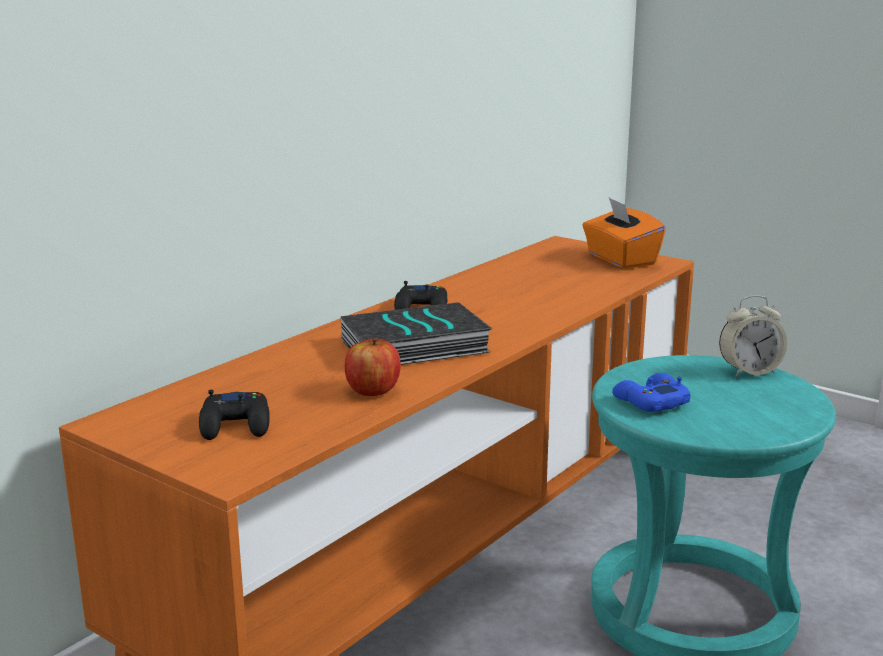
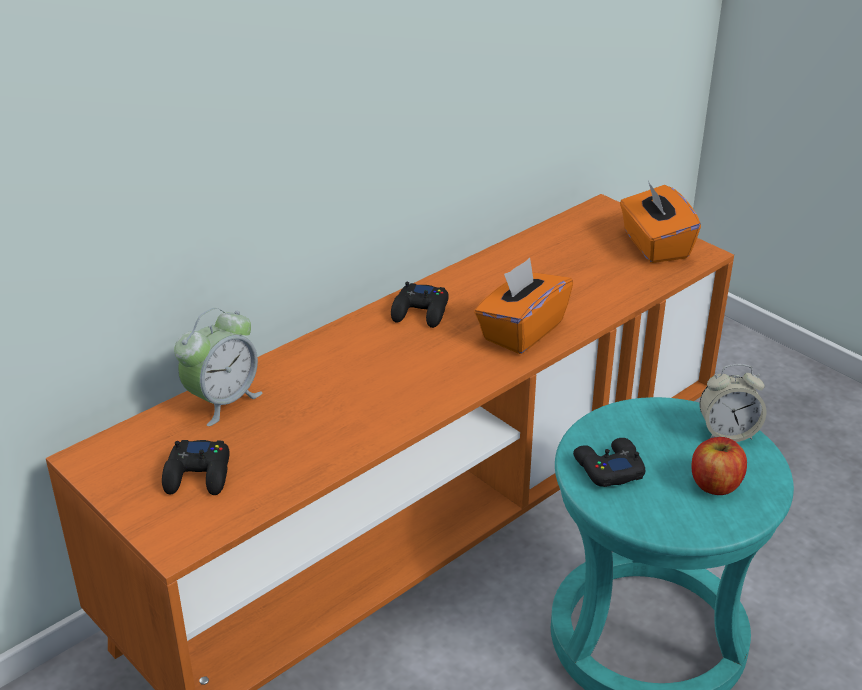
camera: 10 degrees right, 15 degrees up
book [341,302,492,365] -> none
apple [345,338,401,396] -> apple moved to [691,437,747,495]
blue game controller [612,373,691,412] -> black game controller [573,438,645,487]
none -> alarm clock [174,308,263,426]
none -> orange tissue box [474,258,573,354]

